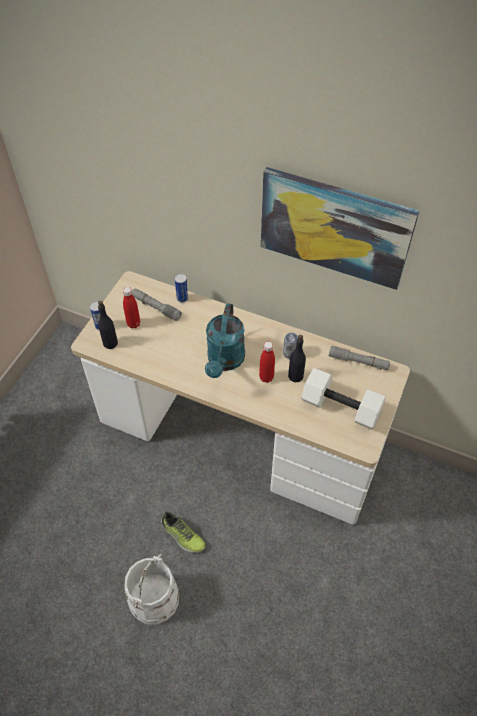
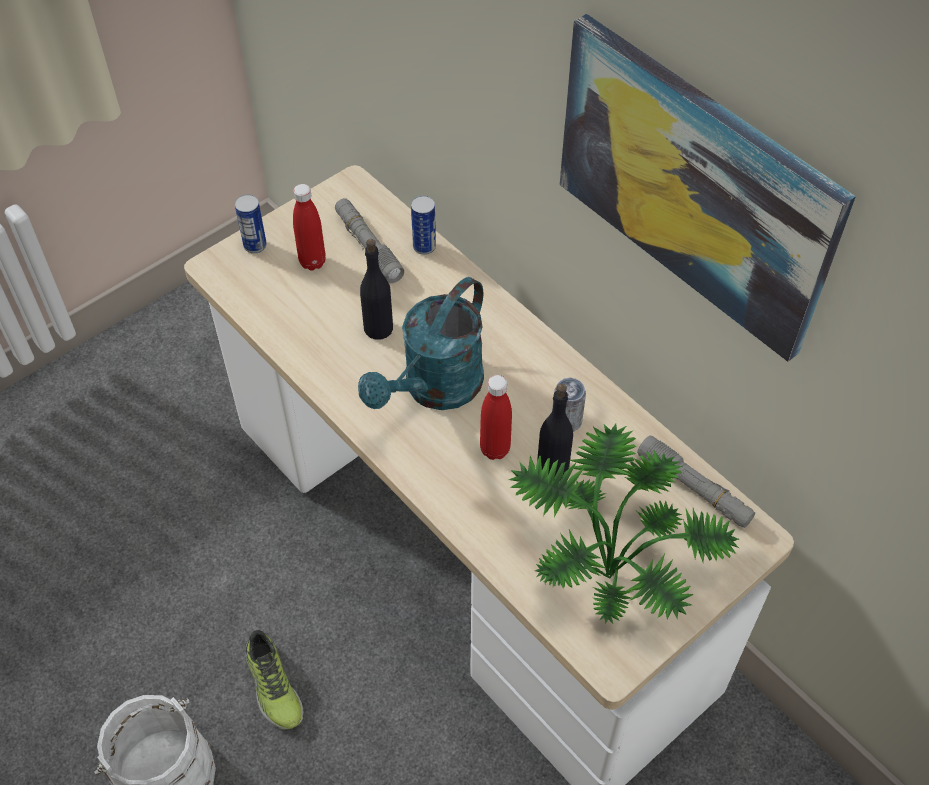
camera: 25 degrees right, 0 degrees up
black bottle [98,301,118,349] -> black bottle moved to [360,239,393,340]
white dumbbell [301,368,386,430] -> potted plant [509,424,739,624]

